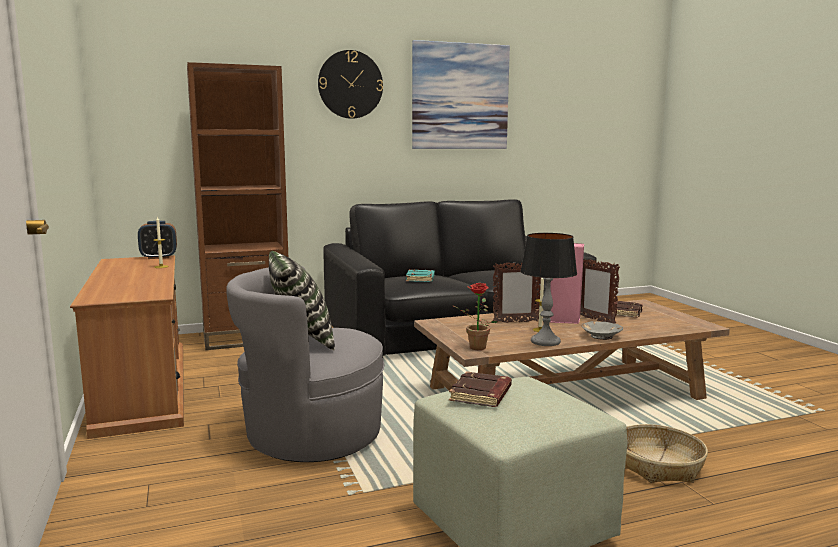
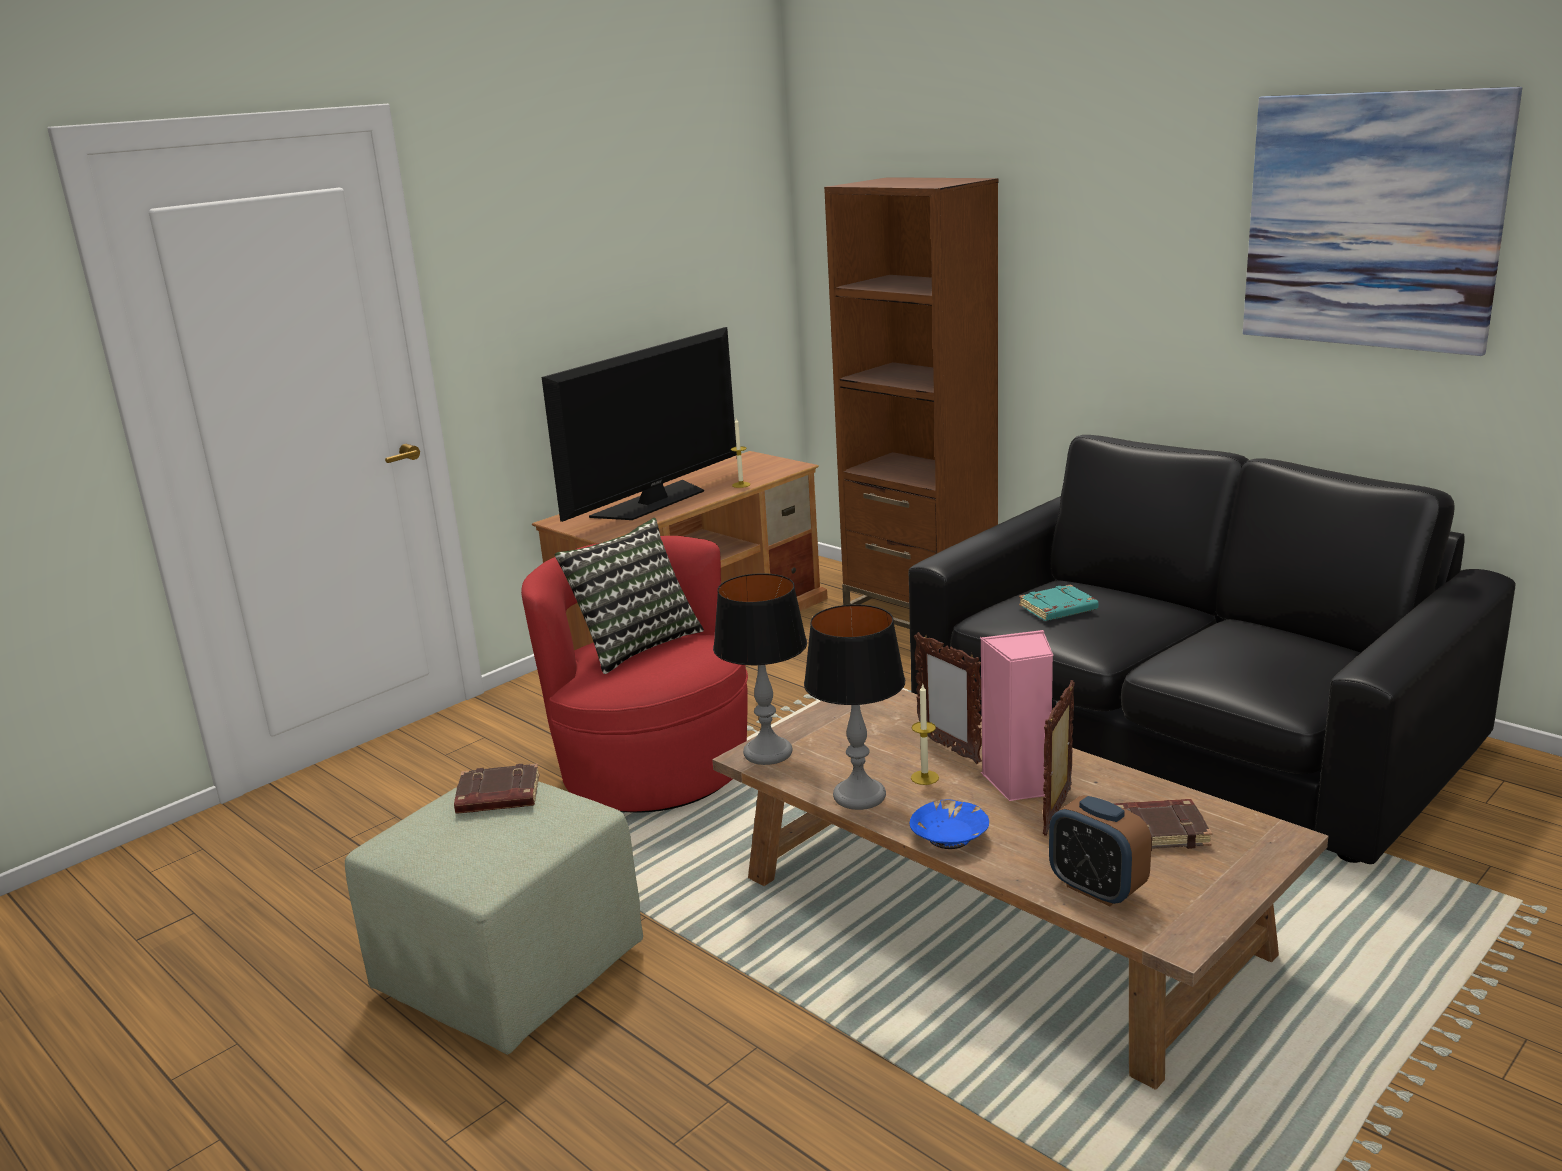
camera: 65 degrees right, 10 degrees up
alarm clock [138,221,177,259] -> alarm clock moved to [1049,795,1152,906]
grey armchair [226,265,384,462] -> red armchair [521,536,748,813]
wall clock [318,50,383,119] -> none
potted plant [453,283,498,350] -> table lamp [713,573,807,765]
grey bowl [582,321,623,340] -> blue bowl [909,799,989,849]
basket [625,424,708,483] -> none
none -> television [542,327,737,522]

